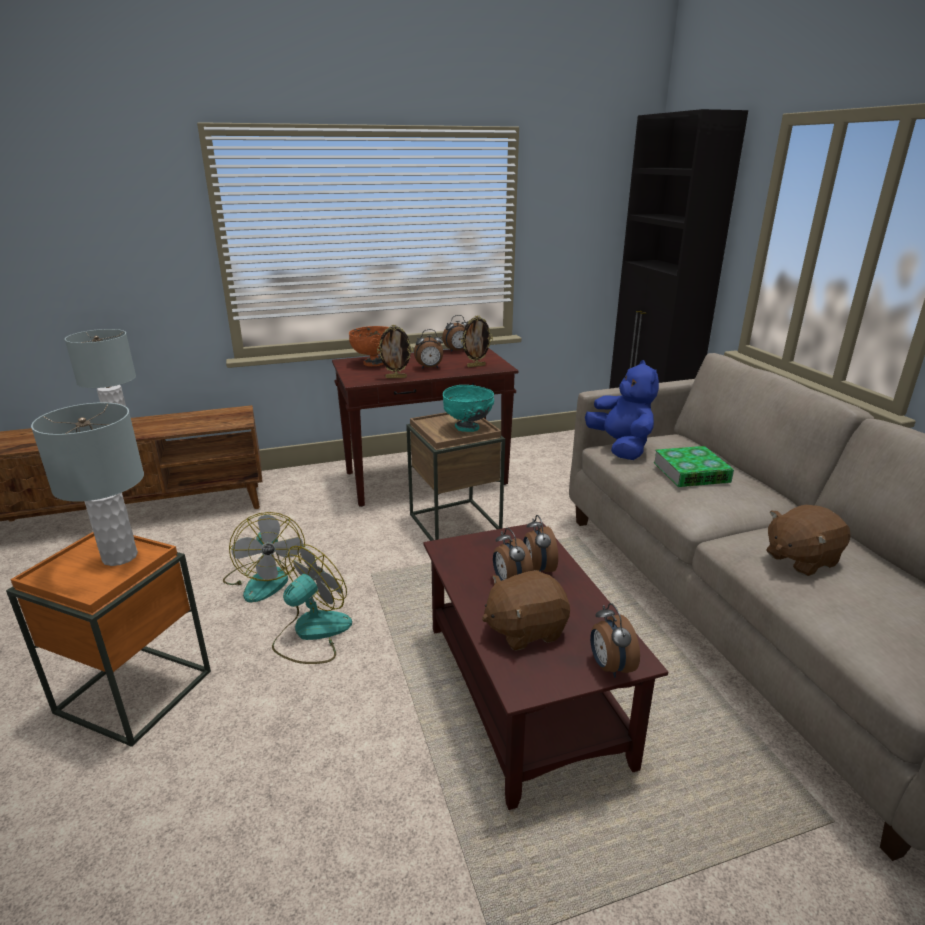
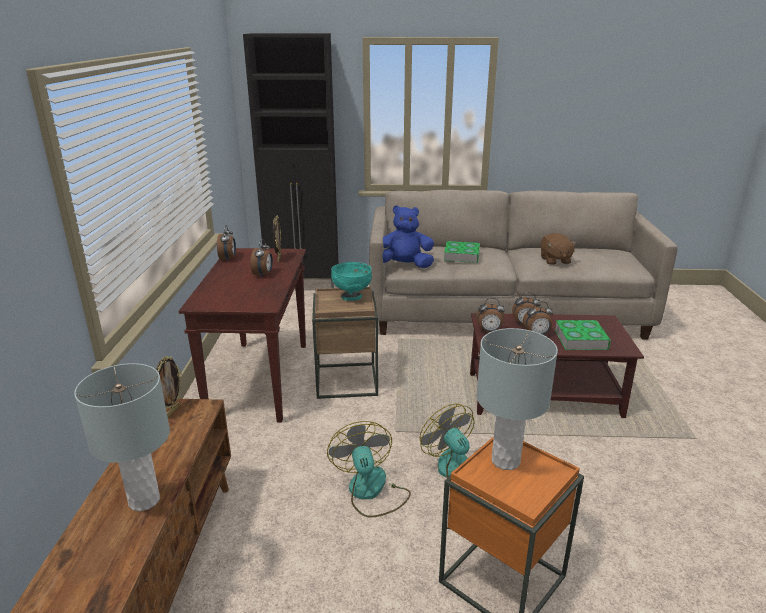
camera: 70 degrees left, 0 degrees up
fan [223,512,305,603] -> fan turned 105 degrees counterclockwise [327,421,411,517]
orange bowl [349,326,389,366] -> none
picture frame [377,325,413,378] -> picture frame moved to [156,356,181,417]
brown plush toy [482,570,570,651] -> book [555,320,611,350]
alarm clock [590,603,640,678] -> alarm clock moved to [476,298,505,332]

